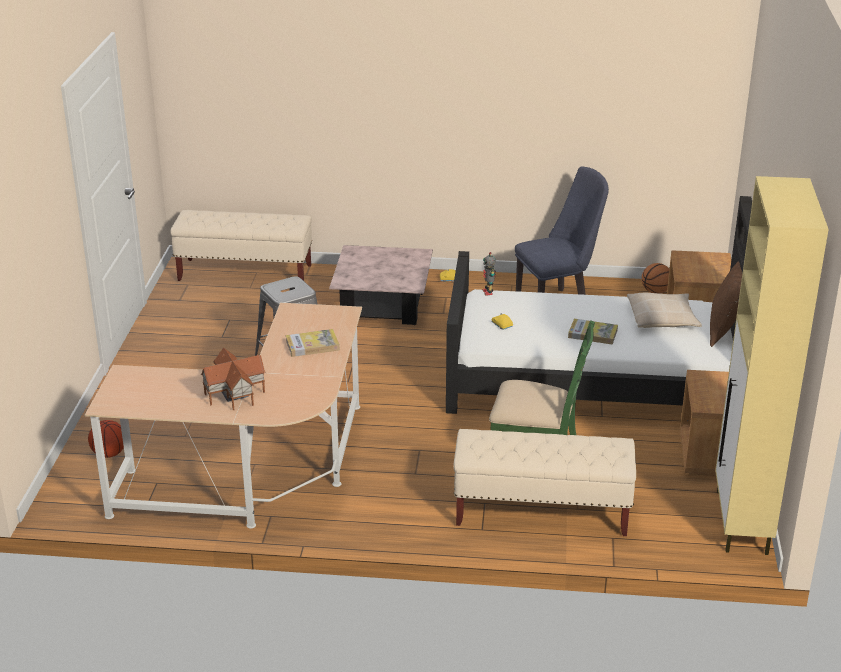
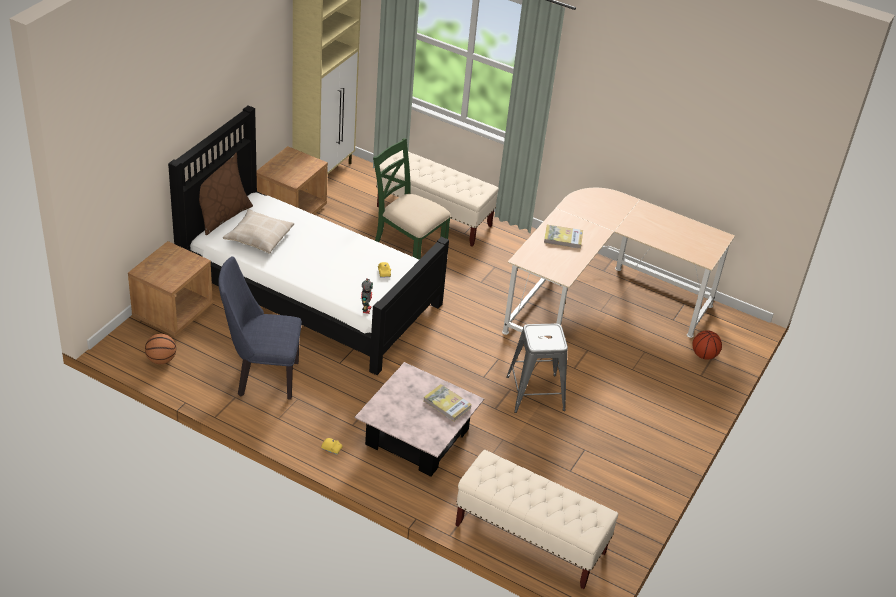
camera: 160 degrees left, 10 degrees up
toy house [201,348,266,410] -> none
book [568,319,618,344] -> book moved to [424,384,471,422]

